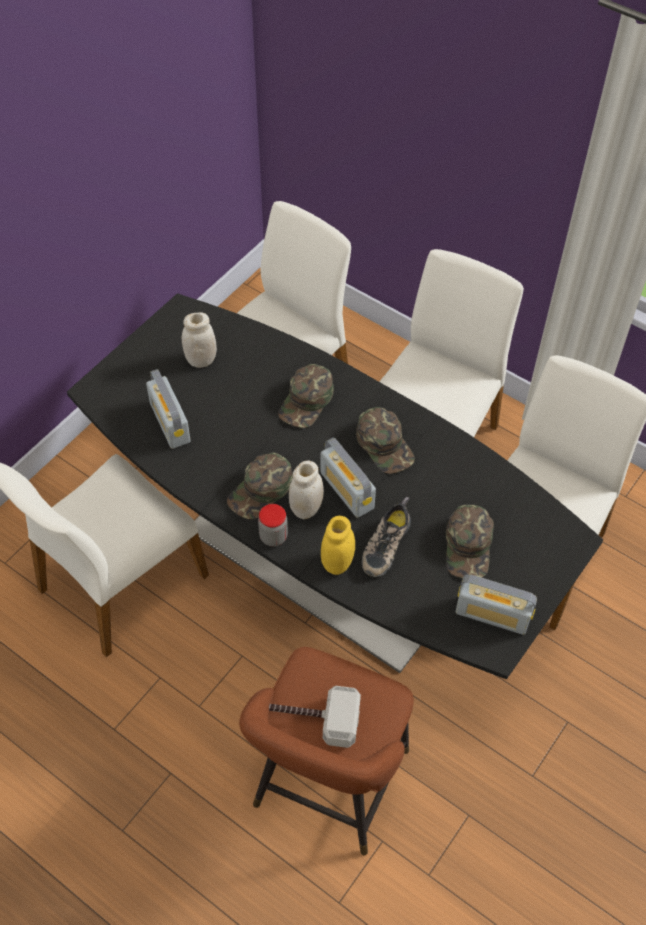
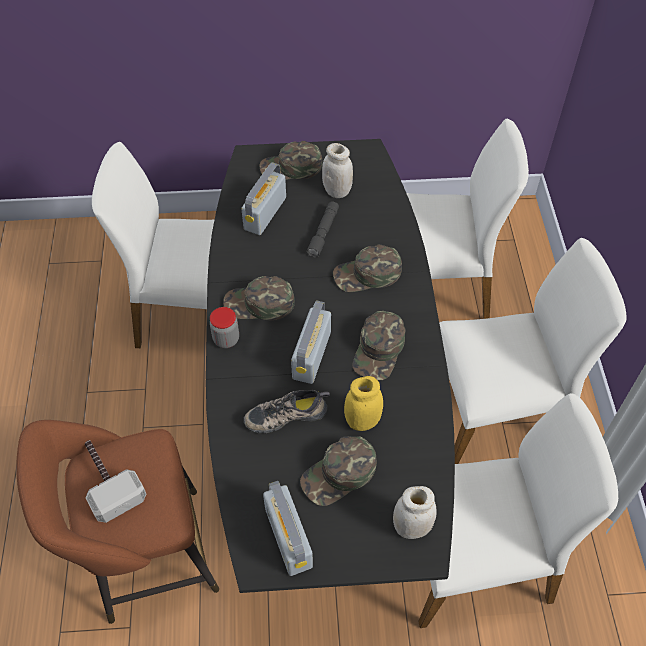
camera: 50 degrees right, 0 degrees up
white jar [289,461,324,519] -> white jar moved to [393,486,437,539]
yellow jar [321,516,355,575] -> yellow jar moved to [344,376,383,431]
none -> green cap [260,141,322,180]
none -> grey flashlight [306,201,339,258]

